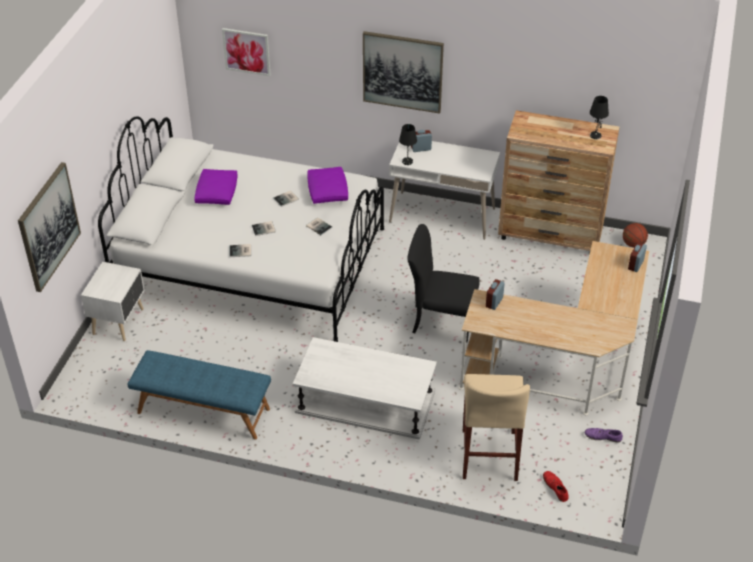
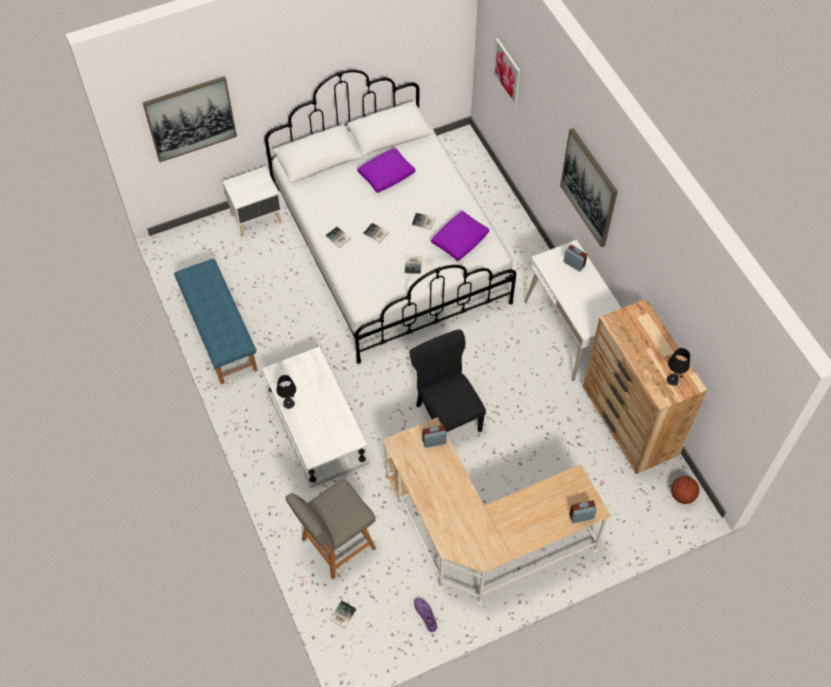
camera: 50 degrees right, 15 degrees up
black table lamp [399,124,417,165] -> black table lamp moved to [276,375,296,409]
beige stool [463,374,530,481] -> grey chair [285,479,376,579]
red shoe [543,471,569,502] -> book [329,600,357,629]

